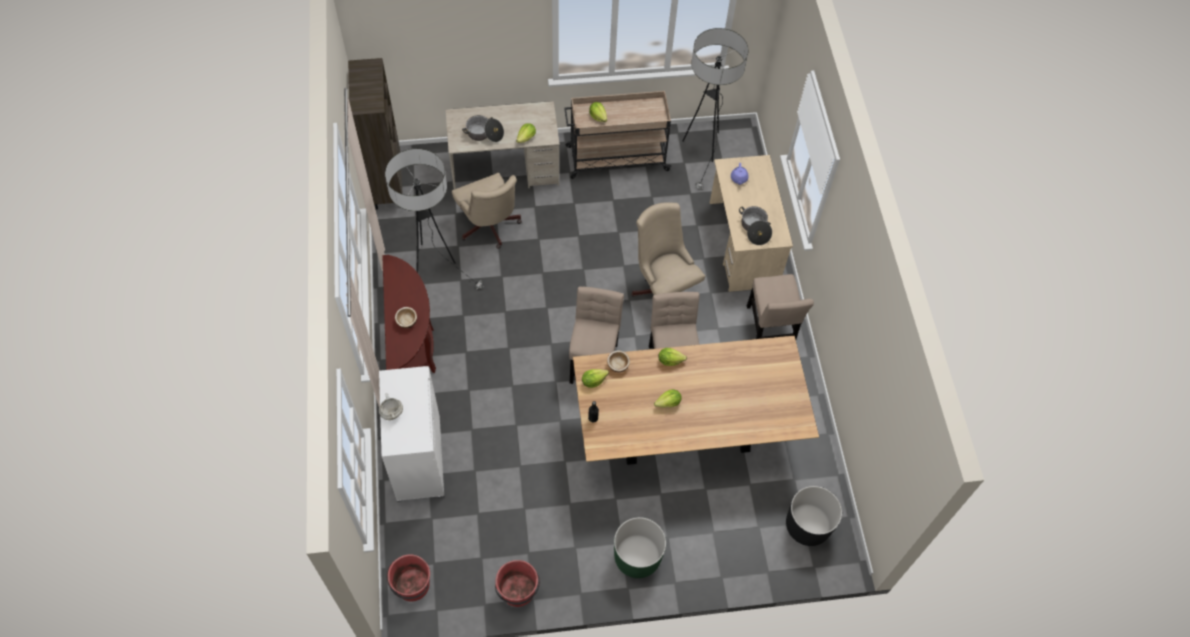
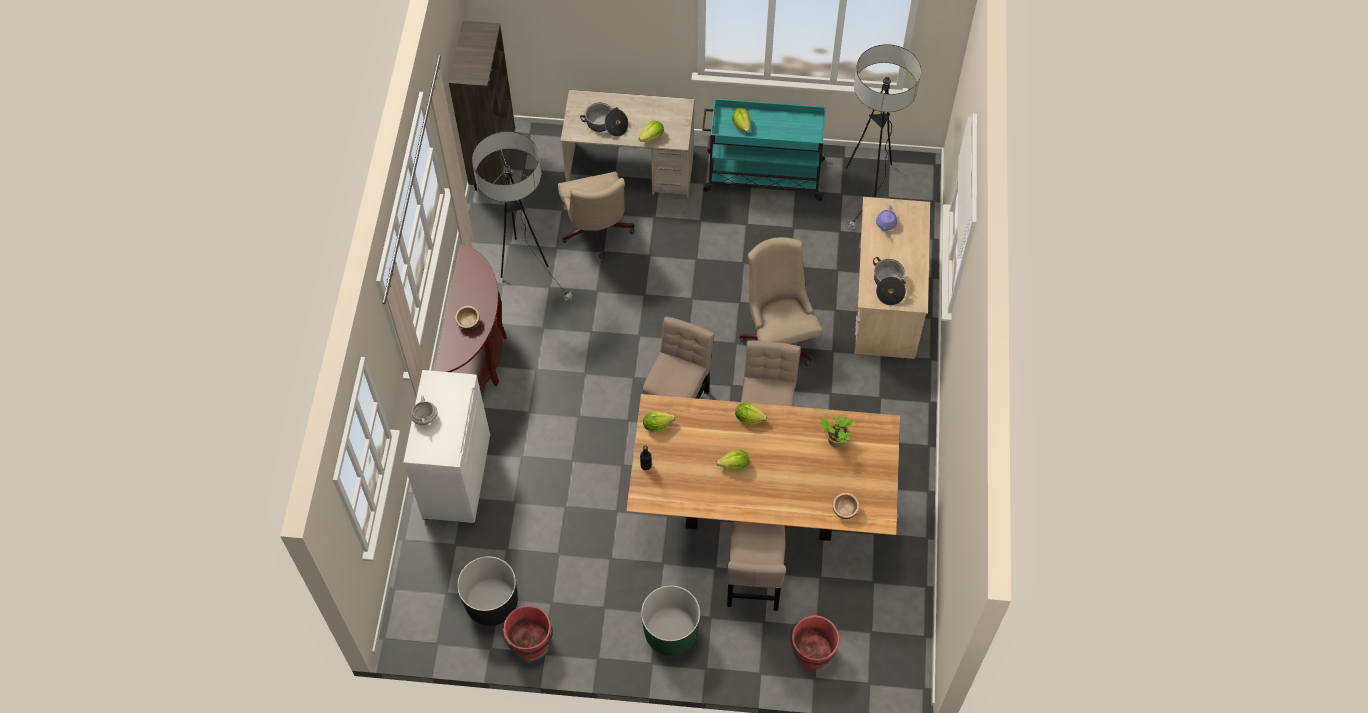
camera: 15 degrees right, 0 degrees up
red bucket [387,554,430,602] -> red bucket moved to [790,615,839,669]
beige cart [564,91,671,179] -> turquoise cart [702,99,827,201]
bowl [607,350,630,372] -> bowl moved to [833,493,859,519]
beige chair [747,274,814,339] -> beige chair moved to [727,521,786,611]
black planter [786,486,842,546] -> black planter moved to [457,556,518,626]
none -> potted plant [820,416,853,448]

